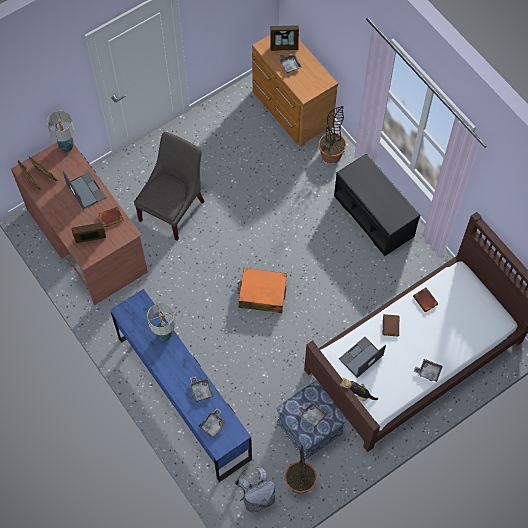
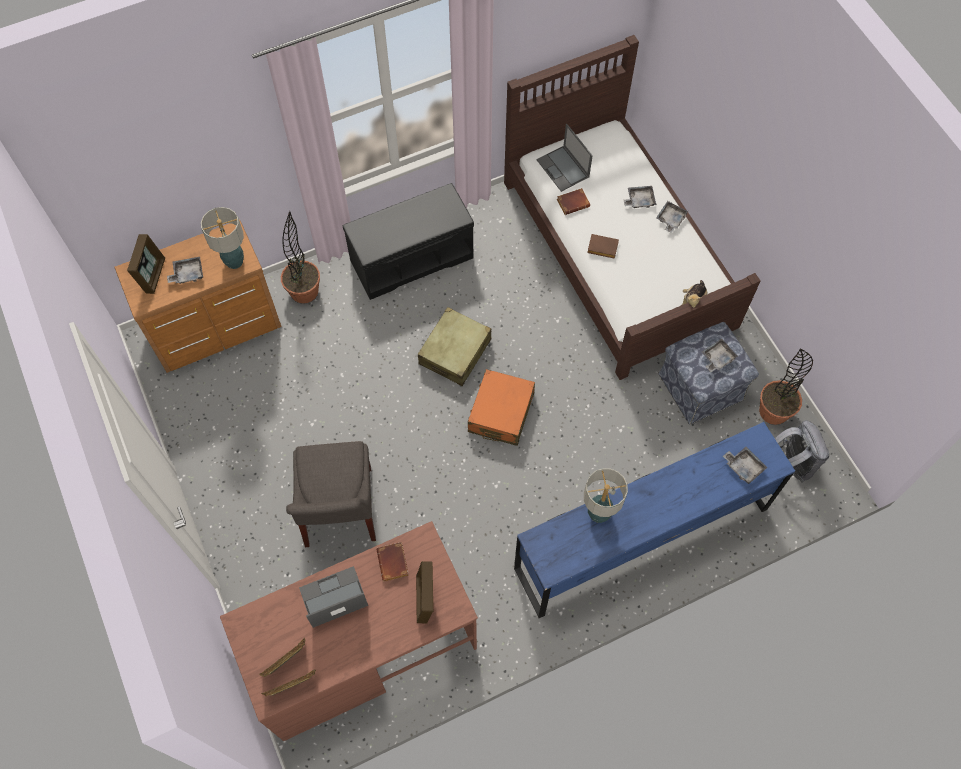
camera: 80 degrees left, 0 degrees up
table lamp [47,111,75,152] -> table lamp moved to [201,207,244,269]
grey chair [134,132,205,241] -> grey chair turned 135 degrees counterclockwise [286,441,376,547]
grey tray [190,376,214,402] -> grey tray moved to [624,186,656,208]
laptop [339,337,386,378] -> laptop moved to [536,124,593,192]
none -> beige suitcase [418,307,491,386]

